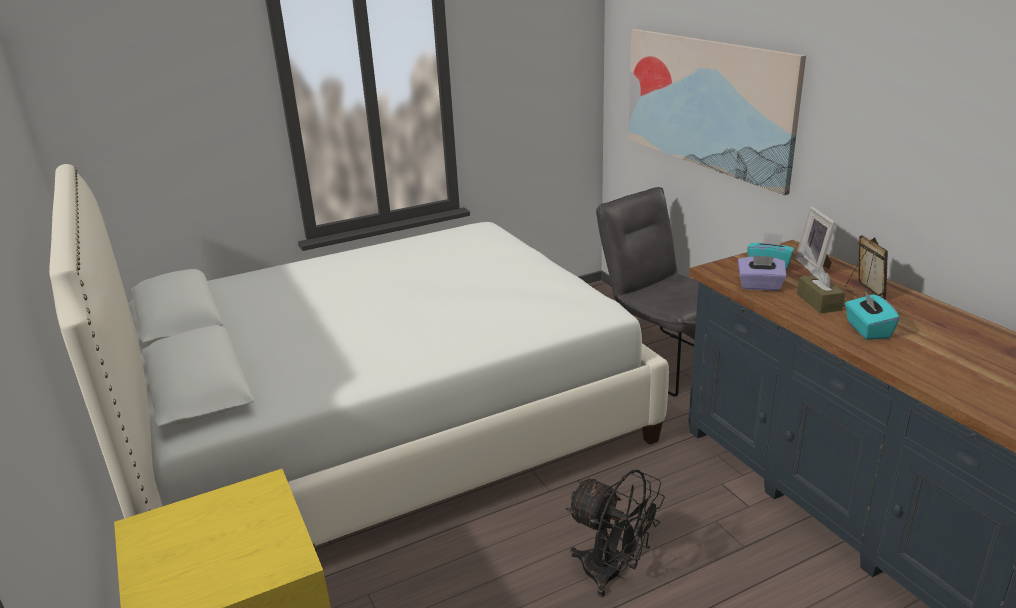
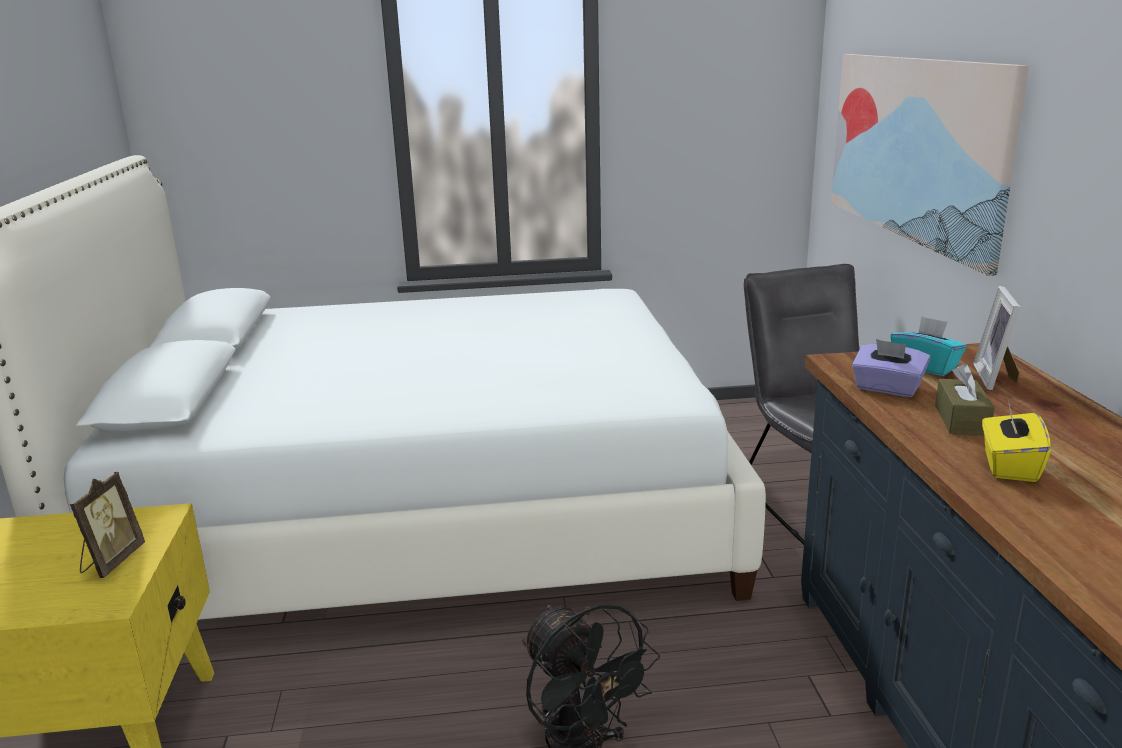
camera: 20 degrees right, 5 degrees down
picture frame [845,235,888,299] -> picture frame moved to [70,472,145,578]
turquoise tissue box [845,290,900,340] -> yellow tissue box [982,400,1051,482]

